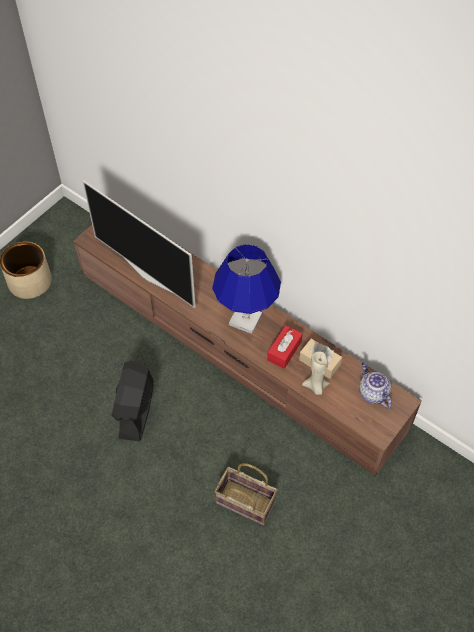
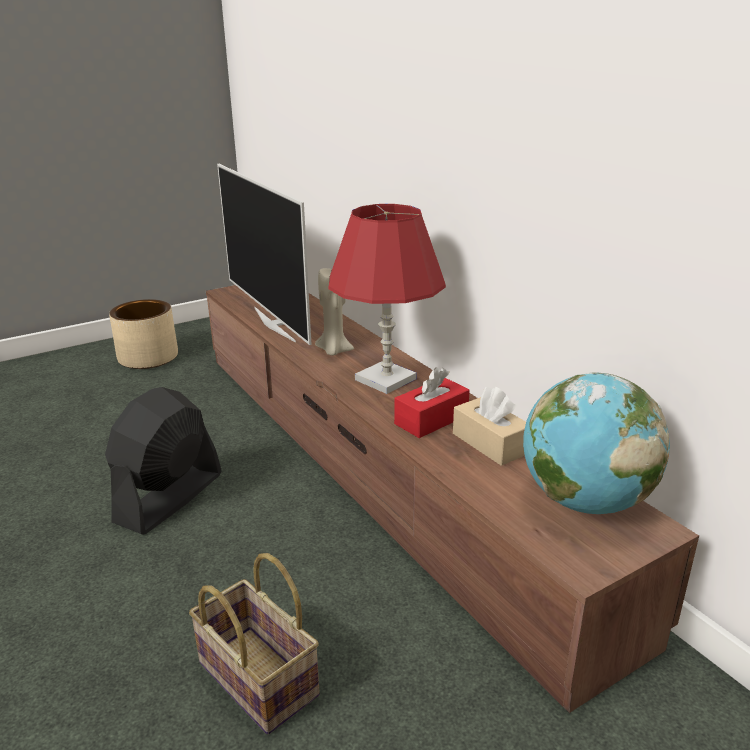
camera: 20 degrees right, 30 degrees down
blue table lamp [212,244,281,334] -> red table lamp [328,204,446,394]
beige candle [302,352,329,395] -> beige candle moved to [315,268,354,355]
teapot [359,362,392,409] -> globe [523,372,670,514]

